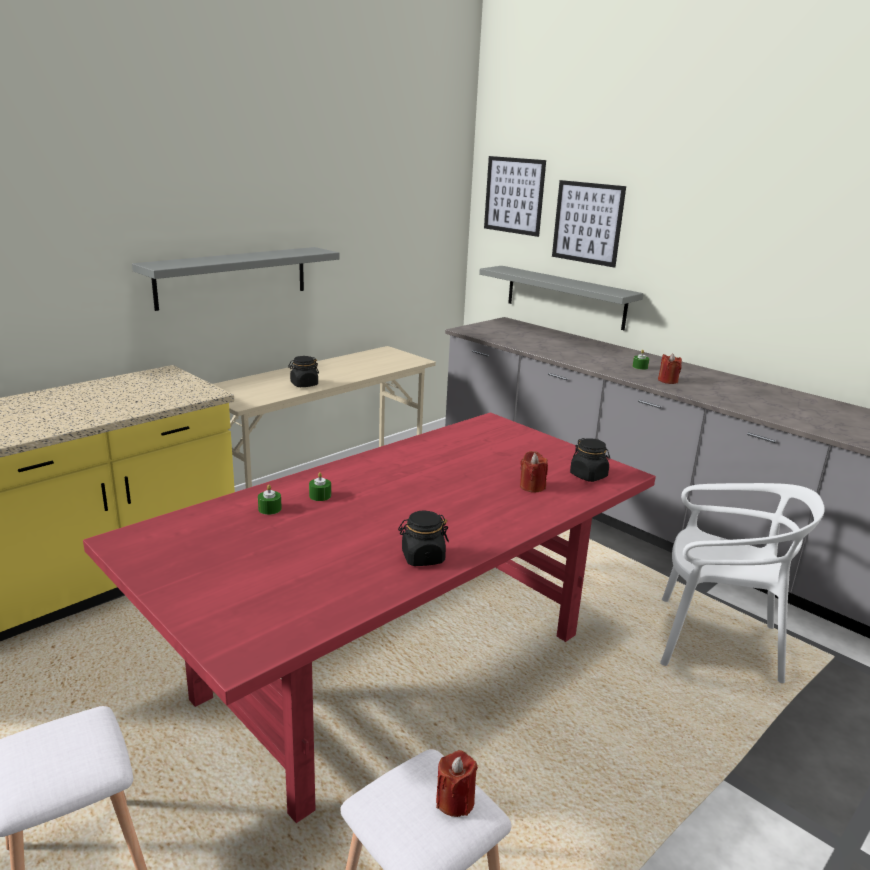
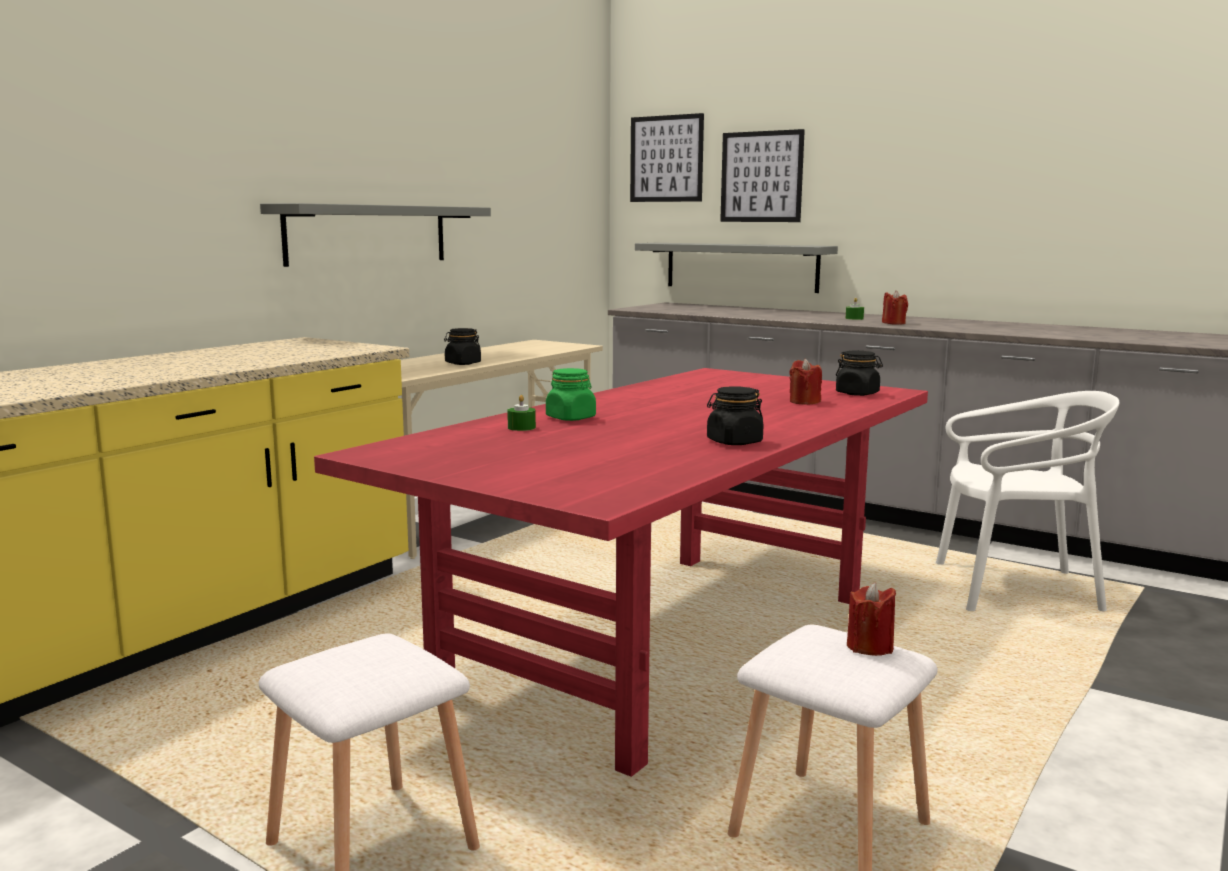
camera: 10 degrees left, 10 degrees down
green candle [309,472,331,501] -> green jar [546,368,596,421]

